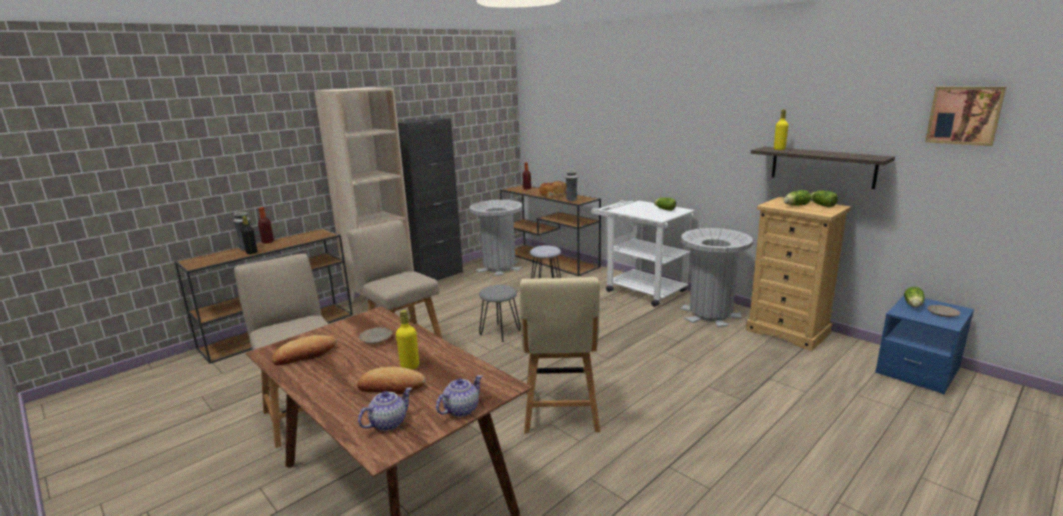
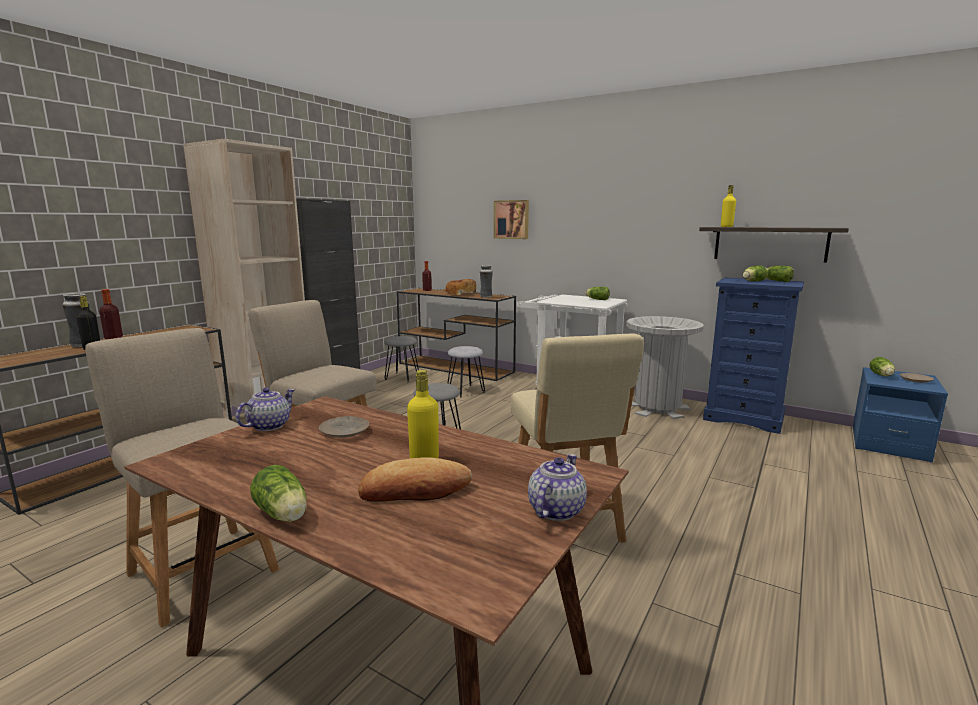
camera: 15 degrees left, 5 degrees down
bread [272,335,336,365] -> none
teapot [358,387,412,431] -> teapot moved to [235,387,295,431]
grey trash can [469,200,523,276] -> grey stool [384,336,419,382]
beige dresser [746,197,851,351] -> blue dresser [703,277,804,434]
picture [925,87,1006,146] -> picture moved to [494,200,529,239]
none -> lettuce [250,465,307,522]

